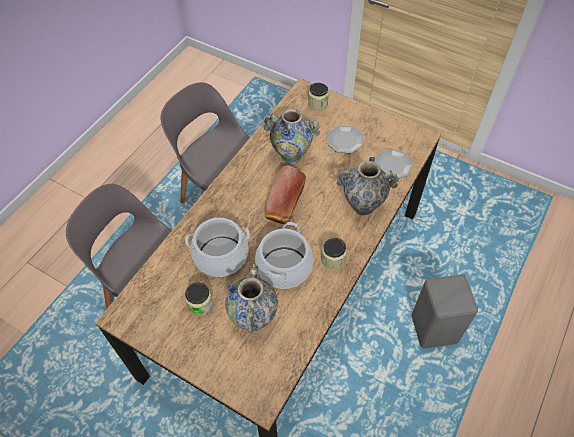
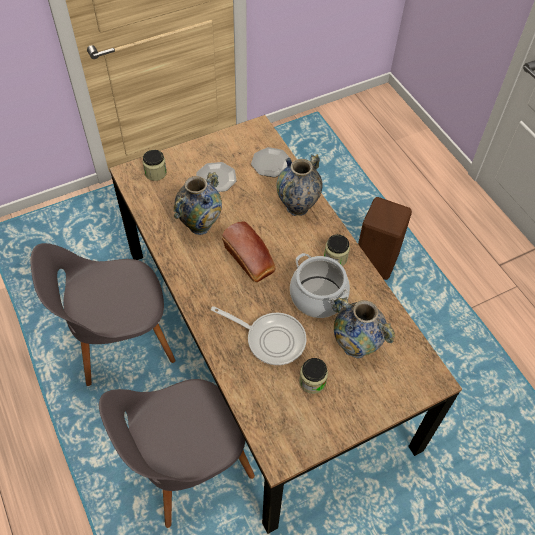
camera: 60 degrees left, 0 degrees up
cooking pot [185,218,250,277] -> frying pan [211,306,307,366]
grey stool [412,274,478,348] -> brown stool [358,197,412,280]

